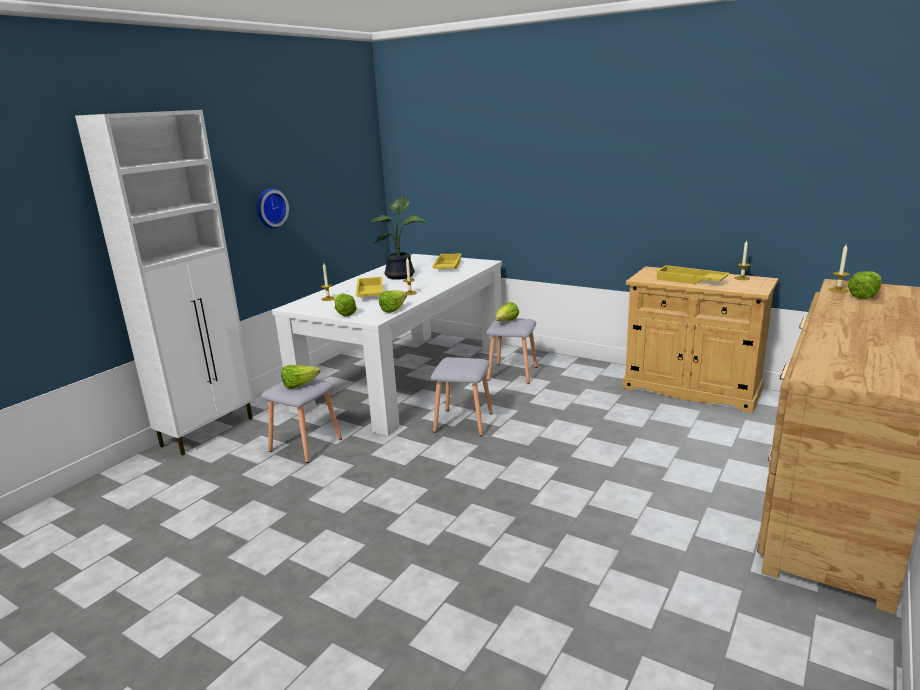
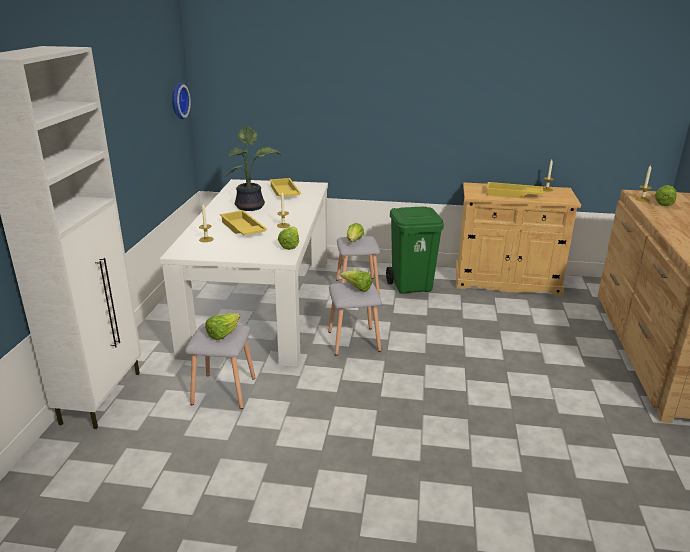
camera: 25 degrees left, 5 degrees up
wall clock [257,188,289,229] -> wall clock moved to [172,83,191,119]
lettuce [333,293,357,316] -> lettuce moved to [340,270,372,292]
none -> green trash can [386,206,444,294]

